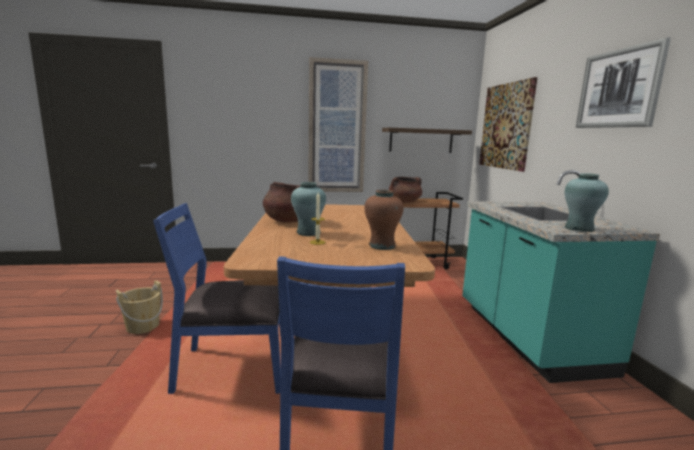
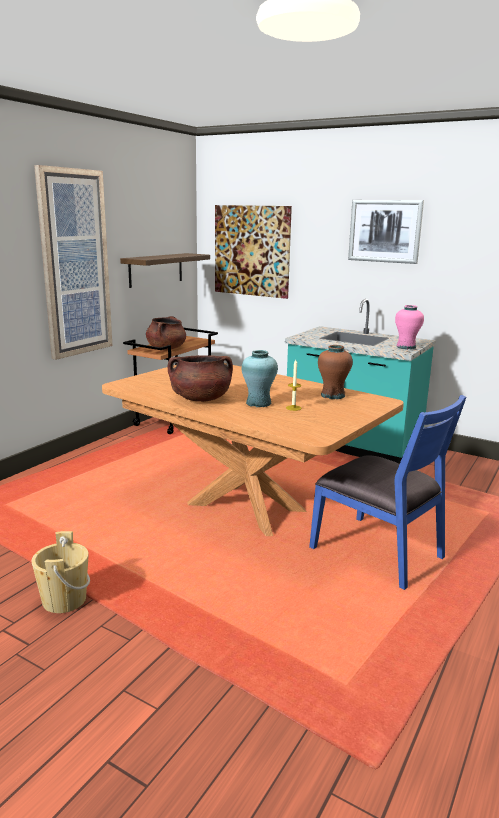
camera: 50 degrees left, 5 degrees up
blue chair [153,203,281,394] -> none
turquoise vase [565,173,609,232] -> pink vase [395,305,424,349]

